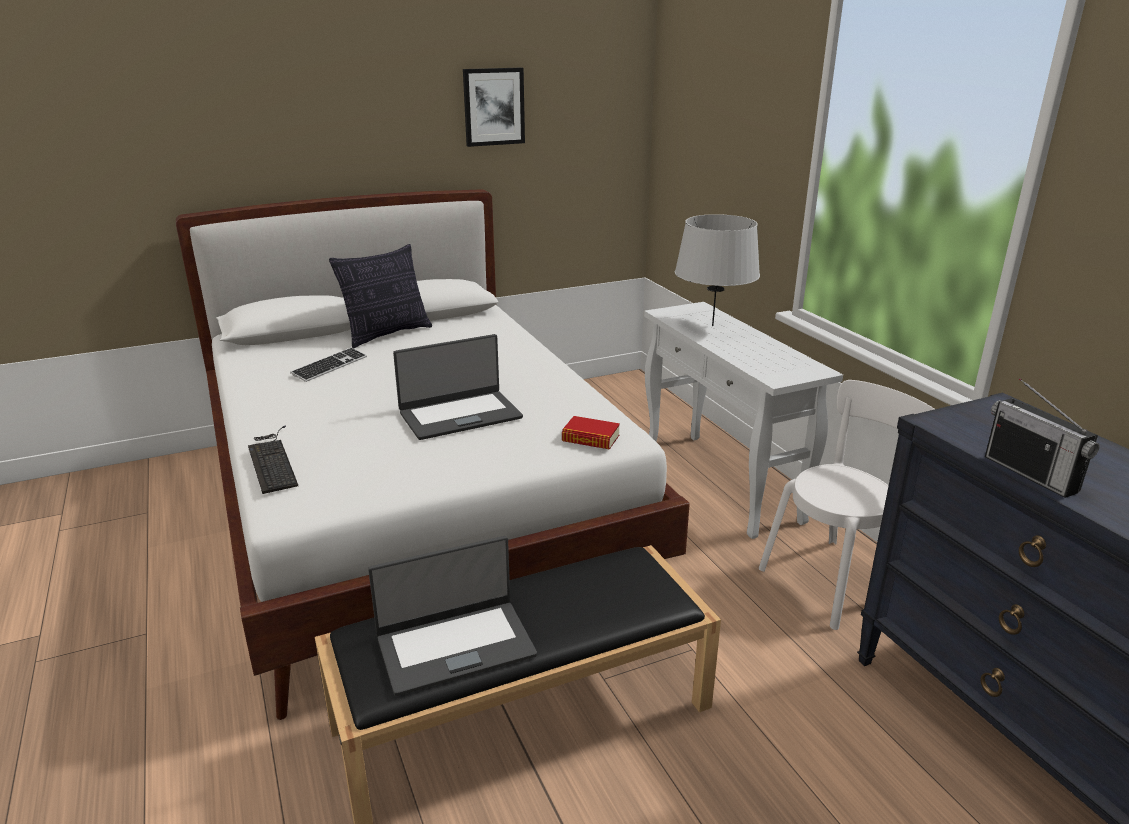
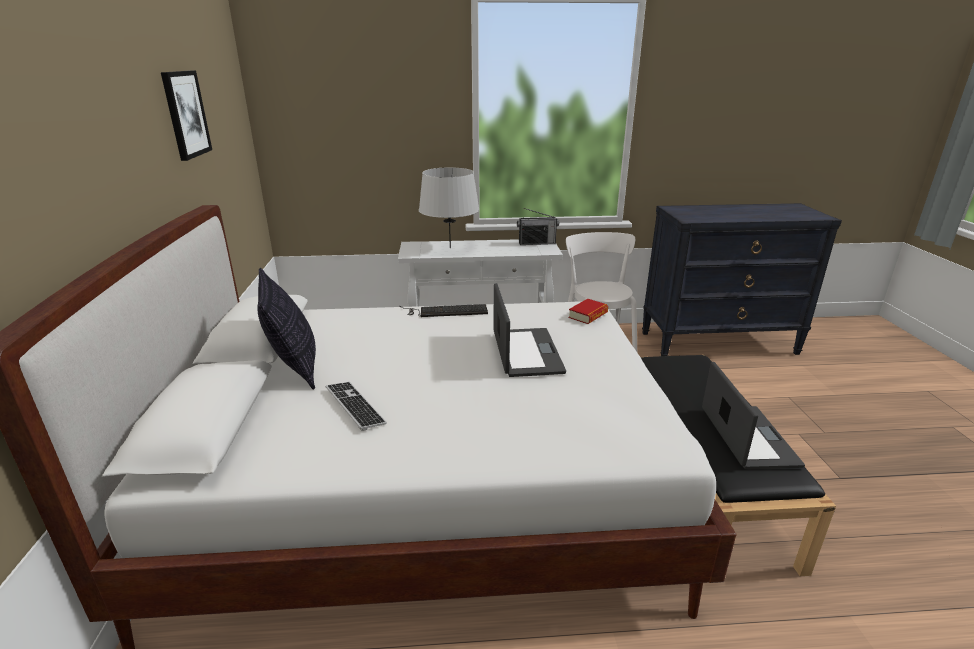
camera: 70 degrees left, 0 degrees up
keyboard [248,425,298,494] -> keyboard moved to [399,304,488,317]
radio [985,378,1100,498] -> radio moved to [517,208,559,245]

